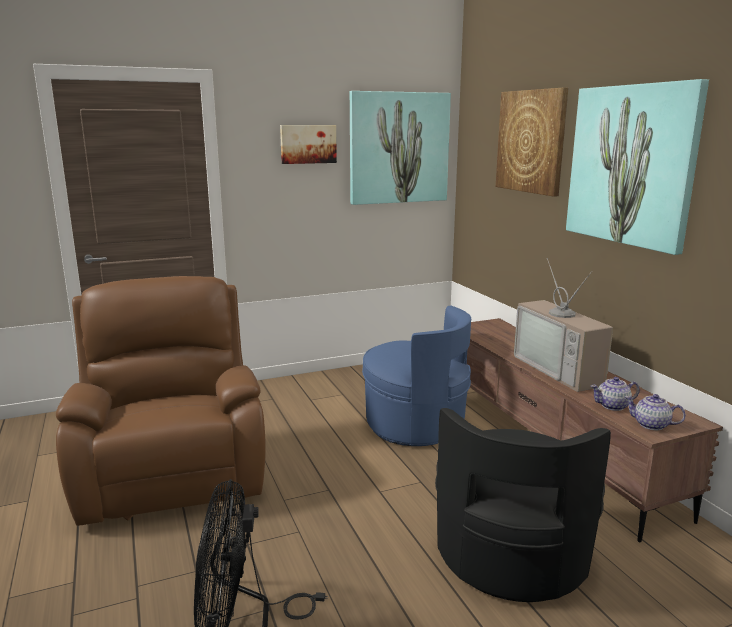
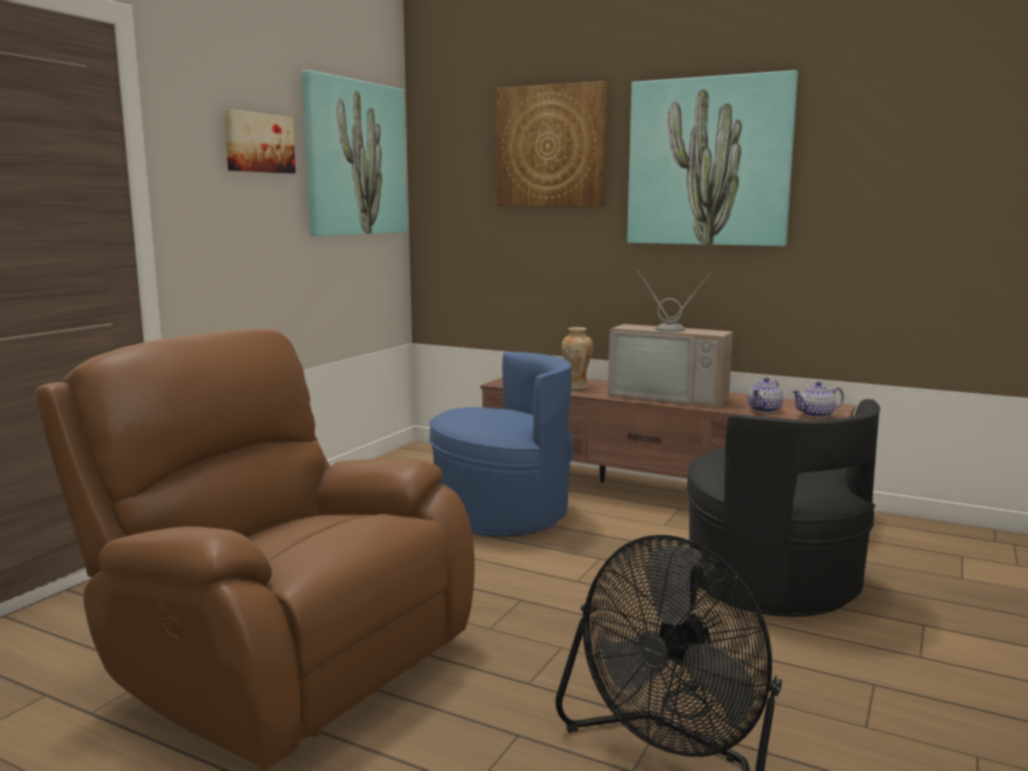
camera: 40 degrees left, 5 degrees down
none -> vase [561,327,593,389]

